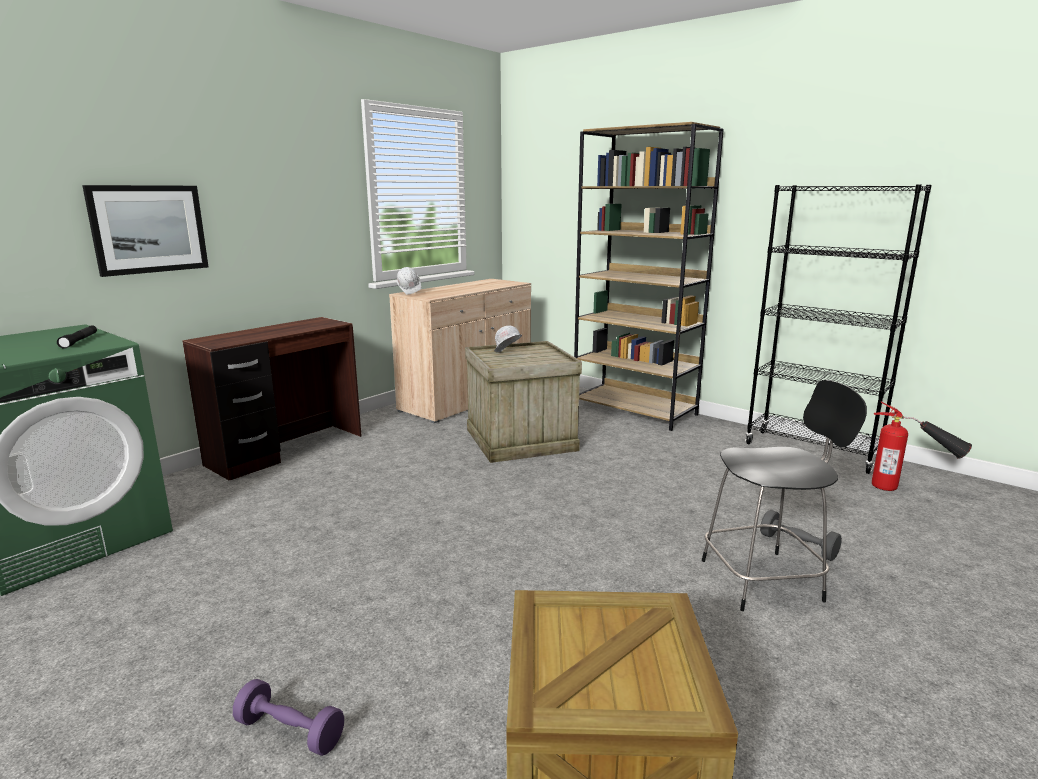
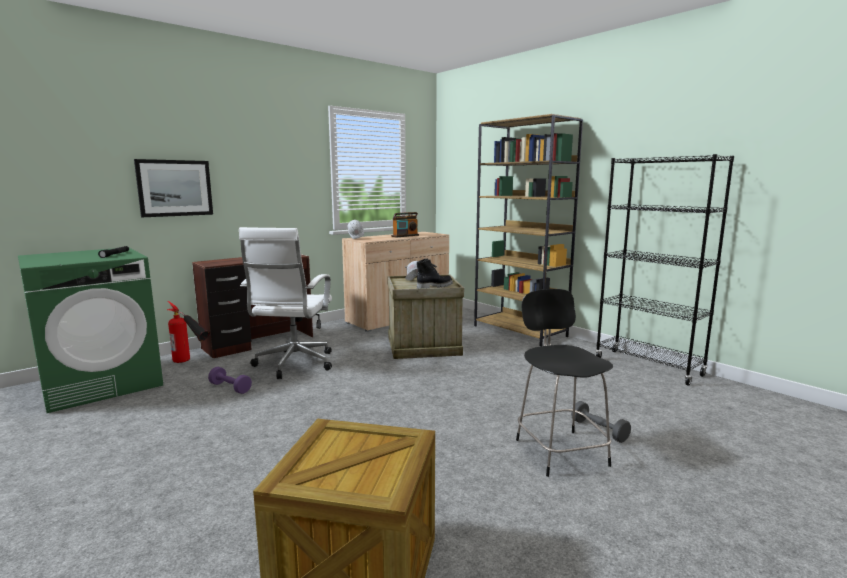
camera: 10 degrees right, 5 degrees down
purple dumbbell [233,679,344,756] -> purple dumbbell moved to [208,367,252,394]
black chair [702,380,867,611] -> black chair turned 105 degrees counterclockwise [516,289,613,477]
fire extinguisher [872,401,972,491] -> fire extinguisher moved to [167,301,210,363]
none -> white office chair [239,227,332,379]
none -> radio [391,212,419,238]
none -> black boot [417,258,453,289]

